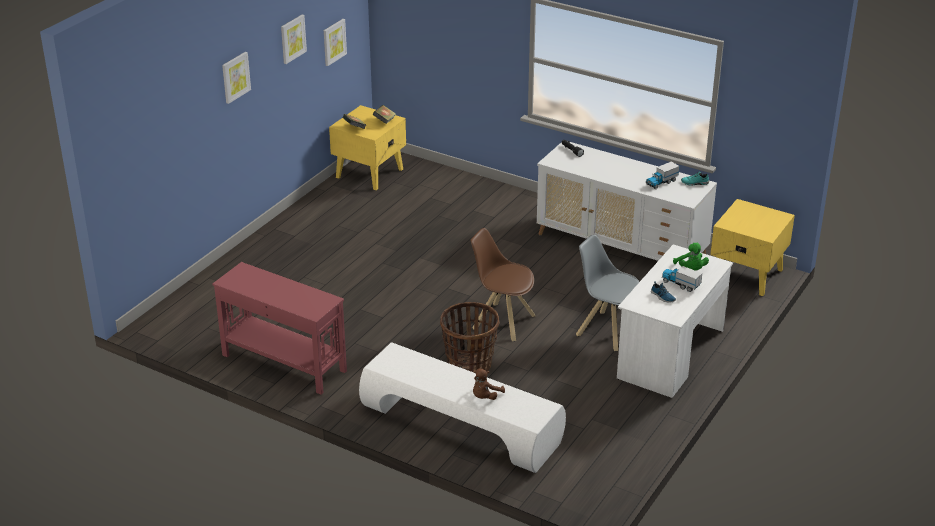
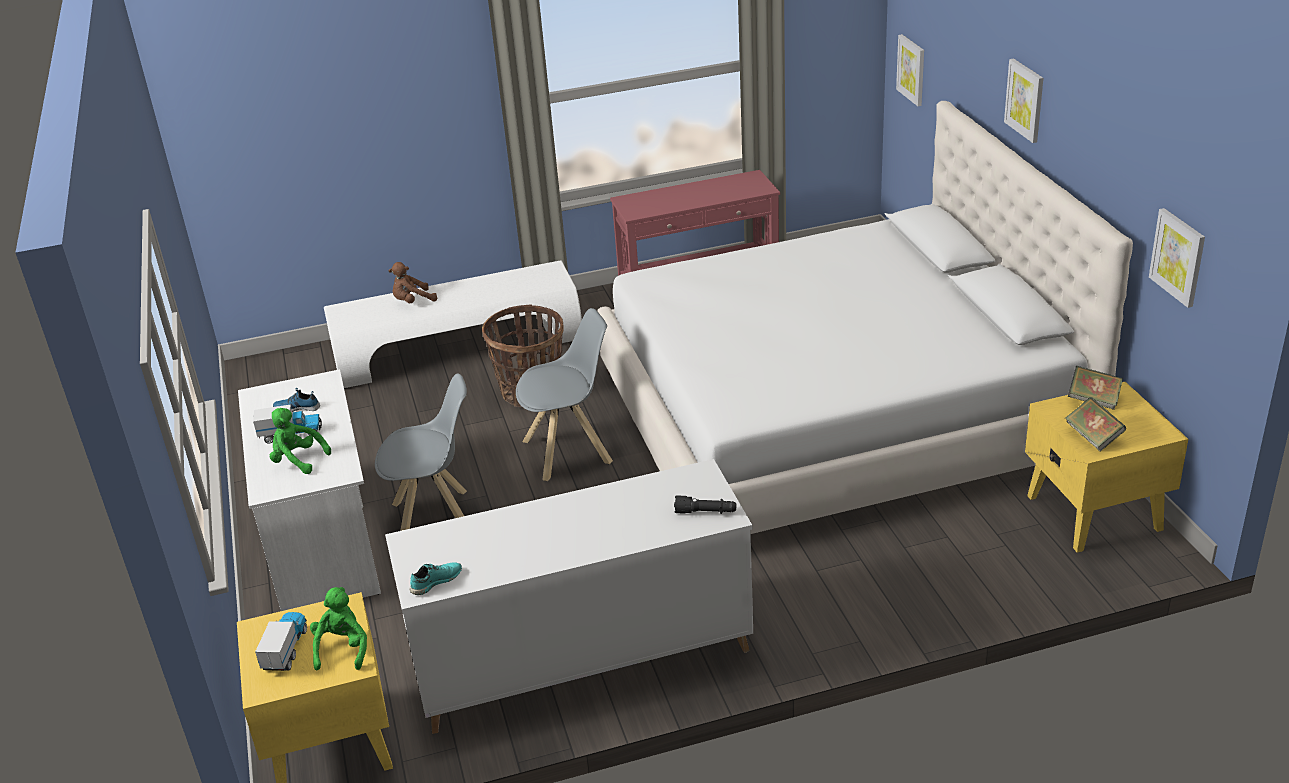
camera: 135 degrees right, 0 degrees up
picture [281,15,307,64] -> picture moved to [896,34,924,106]
brown chair [471,228,536,341] -> grey chair [516,308,613,481]
brown plush toy [473,369,505,400] -> brown plush toy turned 105 degrees counterclockwise [388,262,437,304]
toy truck [646,162,679,189] -> toy truck moved to [255,612,307,671]
none -> green plush toy [310,587,367,670]
none -> white bed [597,101,1133,534]

